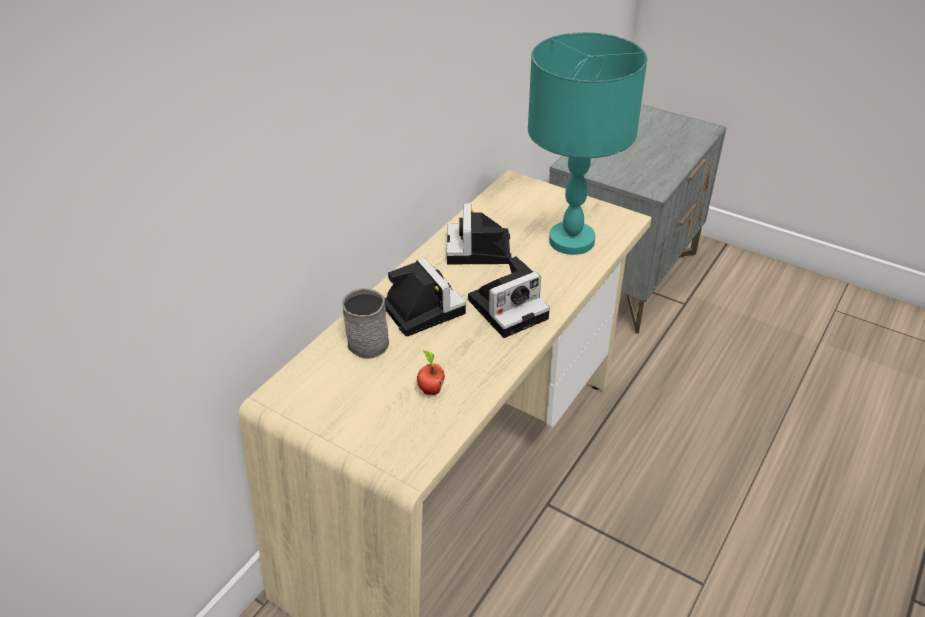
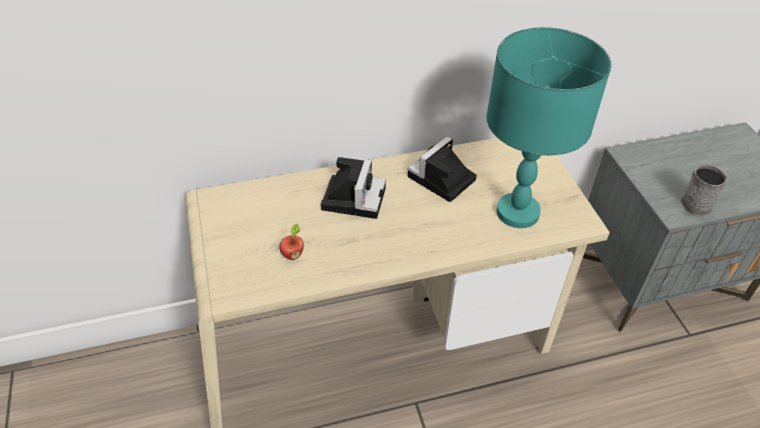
camera: 40 degrees right, 5 degrees up
grey mug [342,288,389,358] -> grey mug moved to [681,164,728,215]
camera [468,256,550,338] -> none

